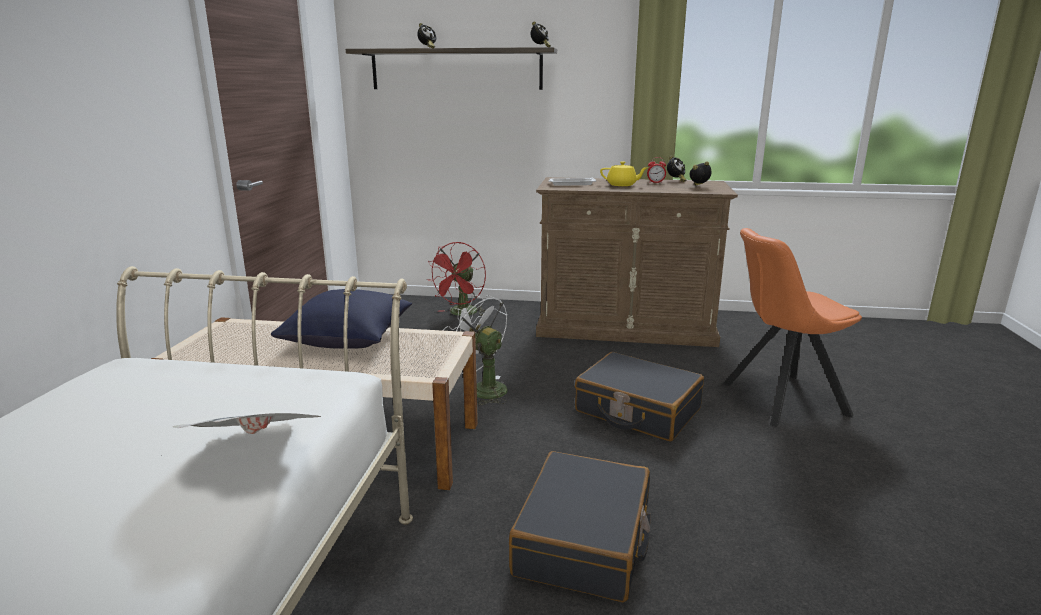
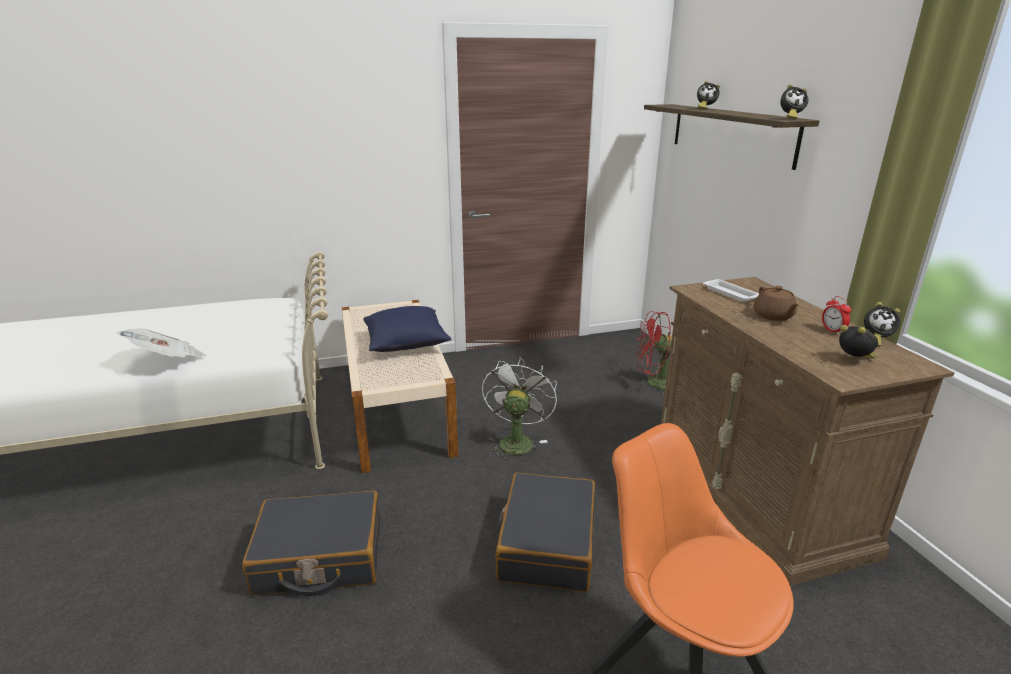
camera: 65 degrees right, 5 degrees up
yellow teapot [600,161,648,186] -> brown teapot [753,286,799,321]

